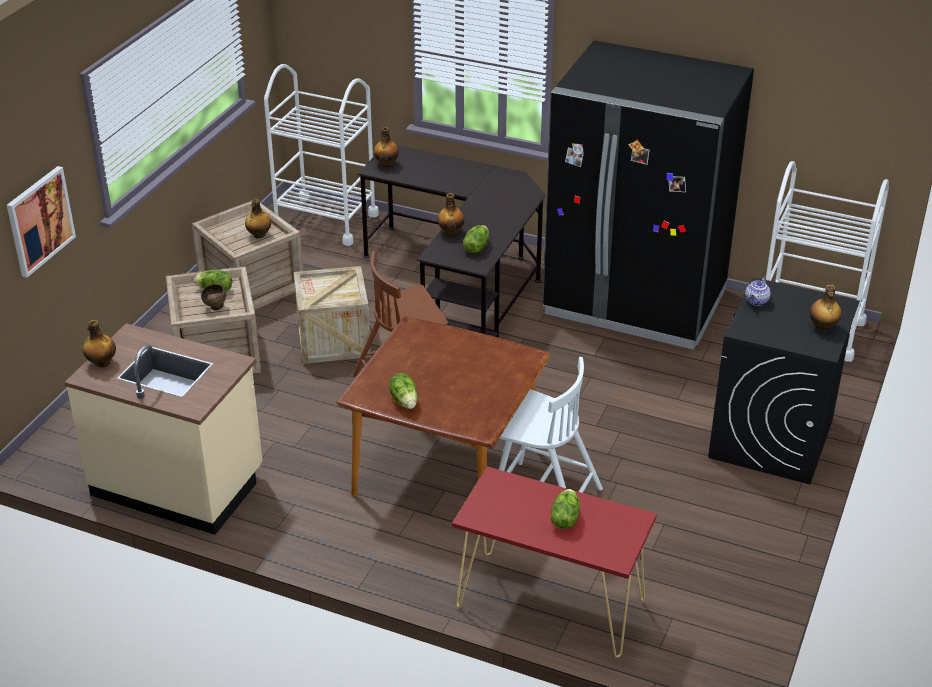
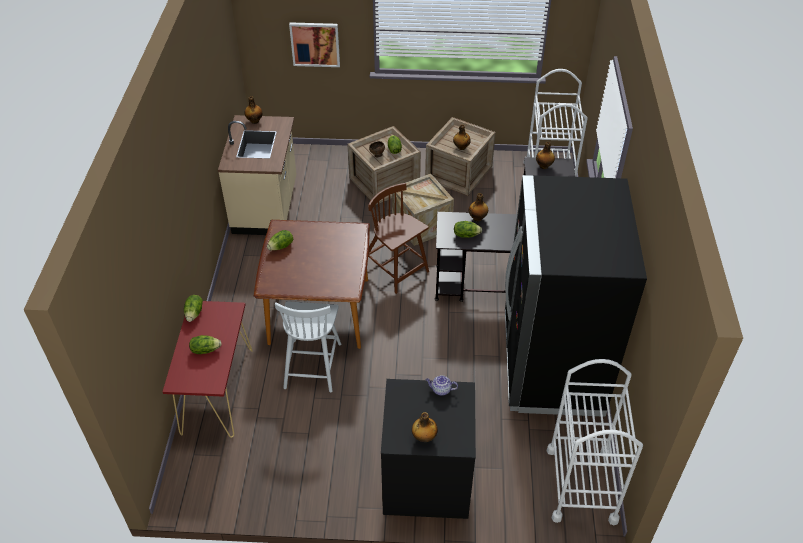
camera: 70 degrees right, 10 degrees up
none -> lettuce [184,295,203,322]

